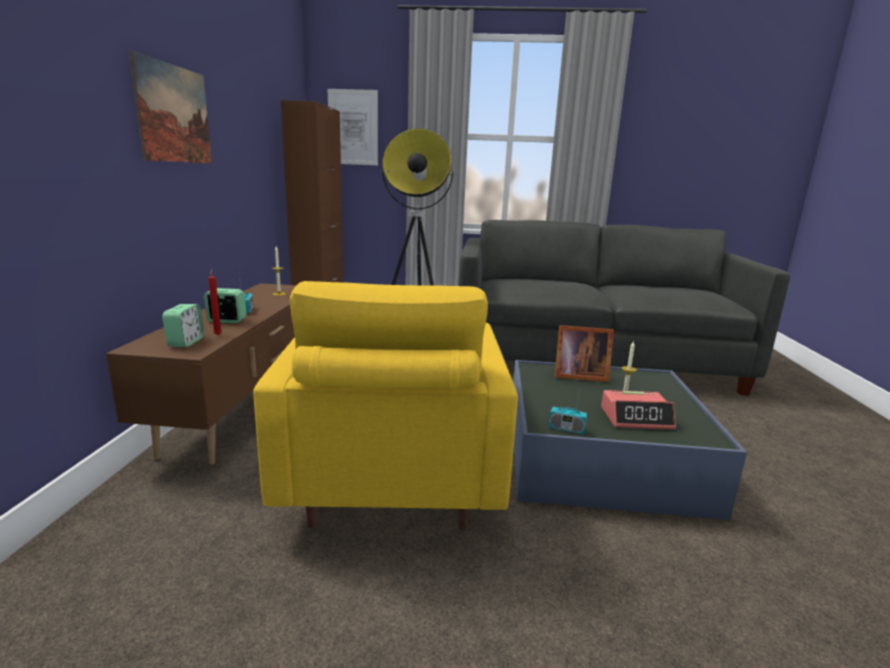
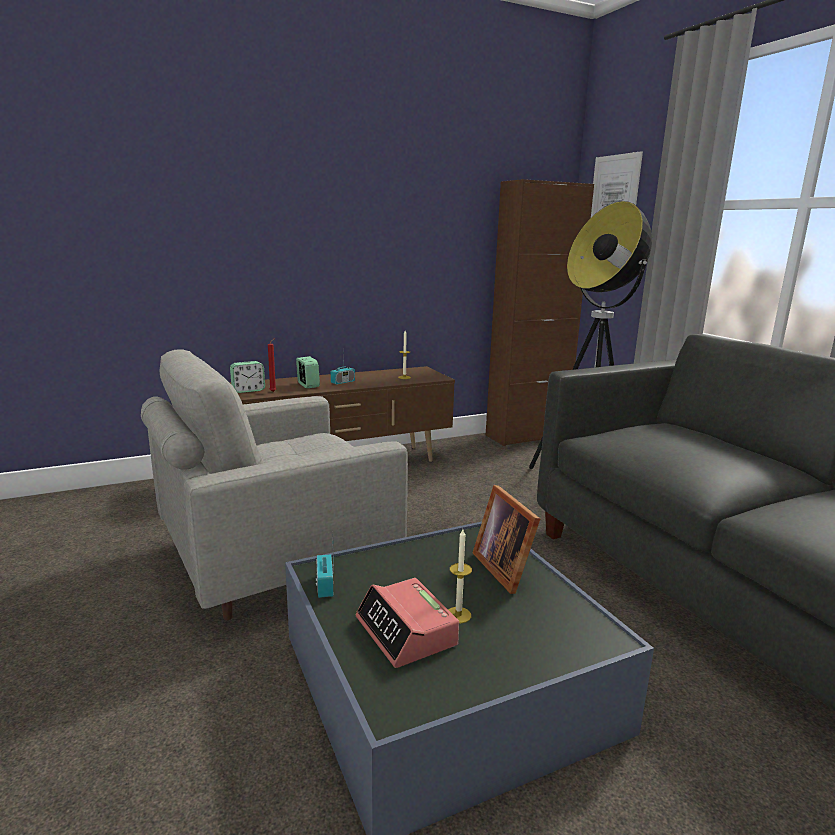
camera: 60 degrees right, 0 degrees up
picture [129,50,212,164] -> none
yellow armchair [253,281,518,530] -> grey armchair [141,350,408,620]

